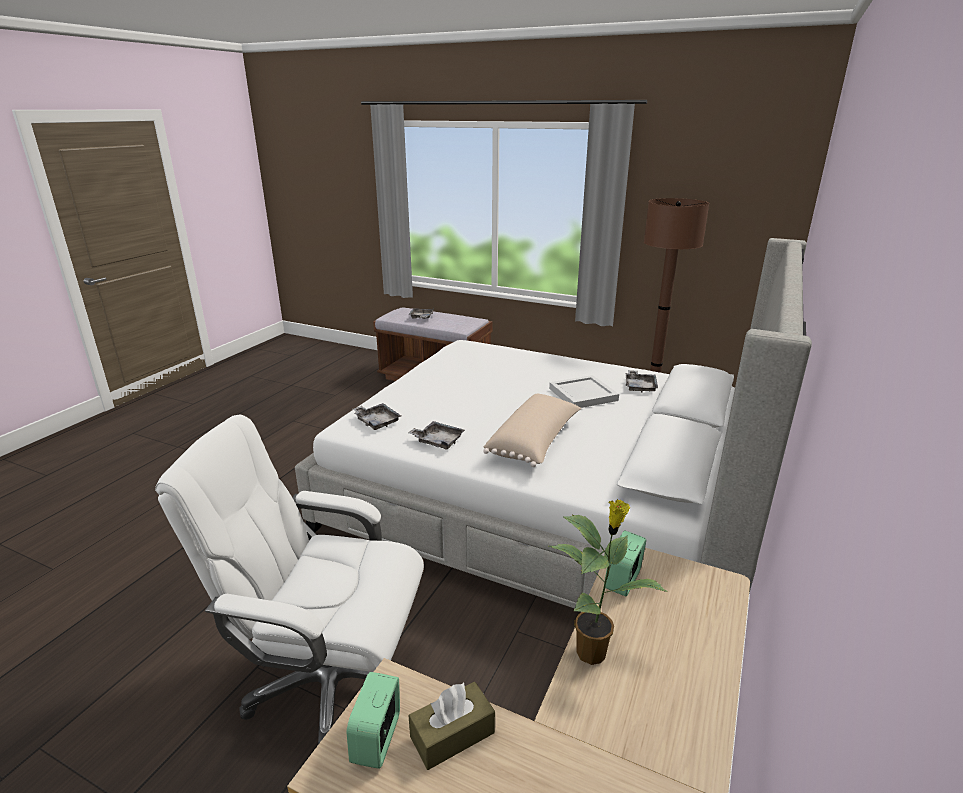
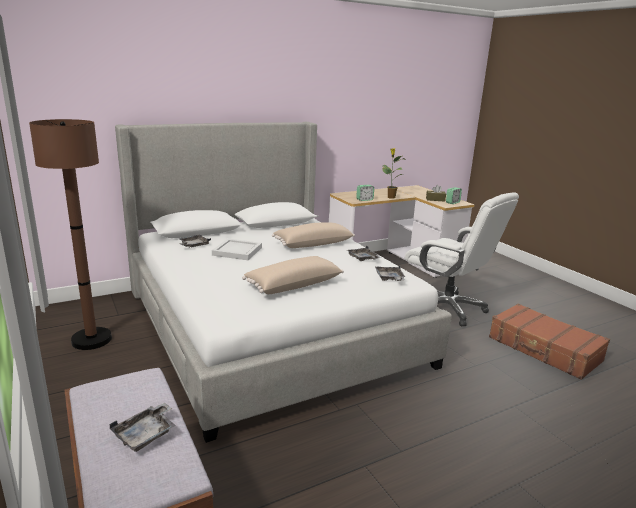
camera: 145 degrees left, 5 degrees down
none -> beige pillow [242,256,344,294]
none -> brown suitcase [489,304,610,380]

